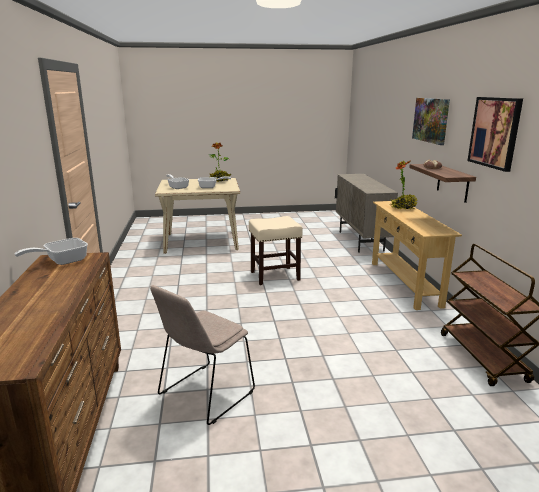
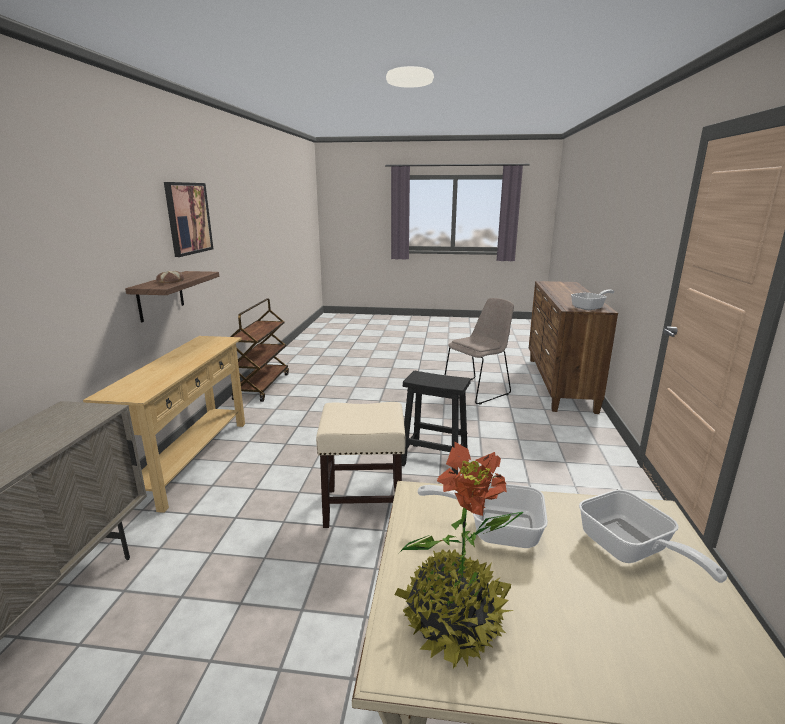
camera: 165 degrees left, 0 degrees up
potted plant [390,160,418,209] -> none
picture [412,98,450,145] -> none
none -> black stool [402,371,471,474]

